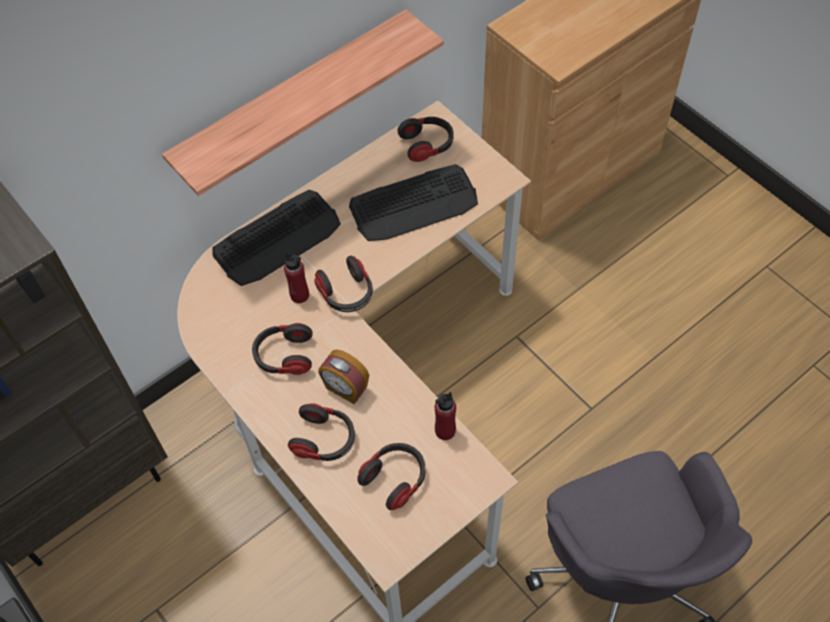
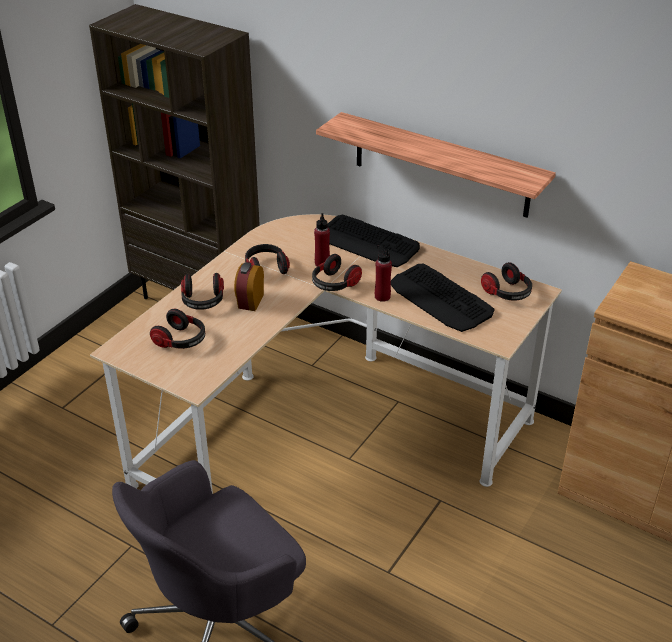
camera: 70 degrees right, 20 degrees down
red bottle [435,392,456,440] -> red bottle moved to [375,245,392,302]

